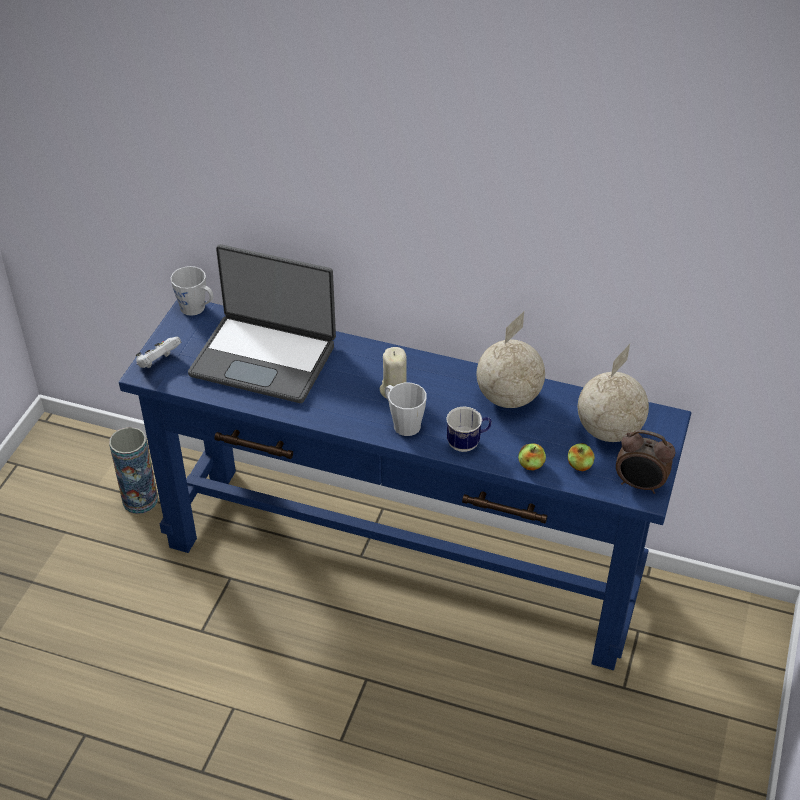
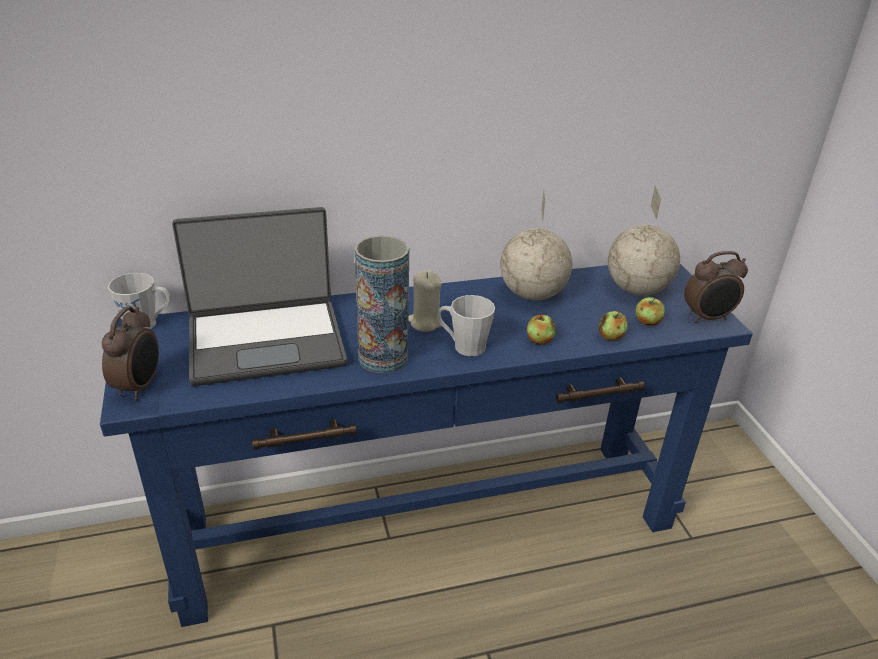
camera: 35 degrees left, 10 degrees down
vase [109,427,158,514] -> vase moved to [355,236,409,373]
white game controller [136,337,181,368] -> alarm clock [102,306,159,400]
mug [446,407,492,452] -> apple [527,314,556,345]

